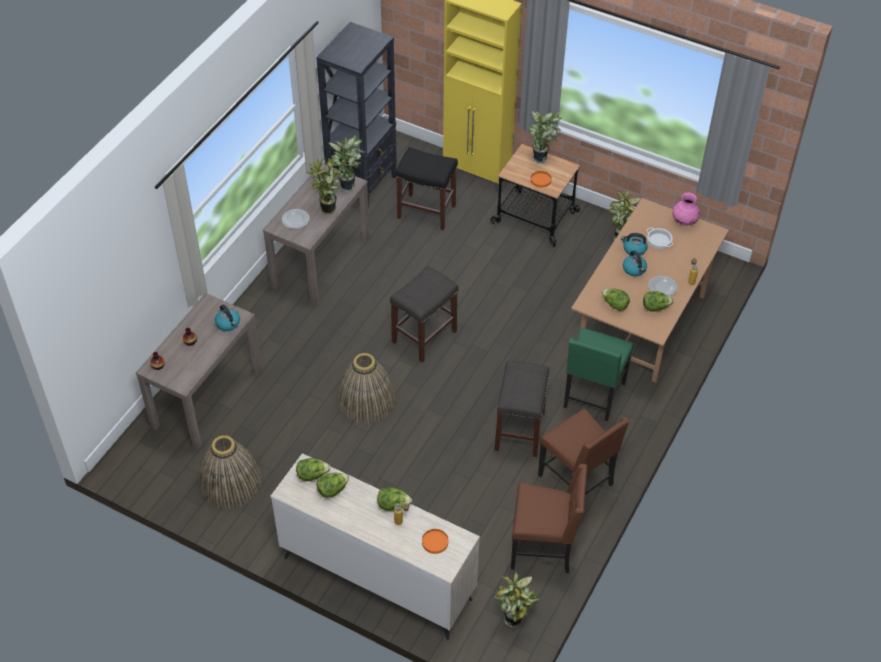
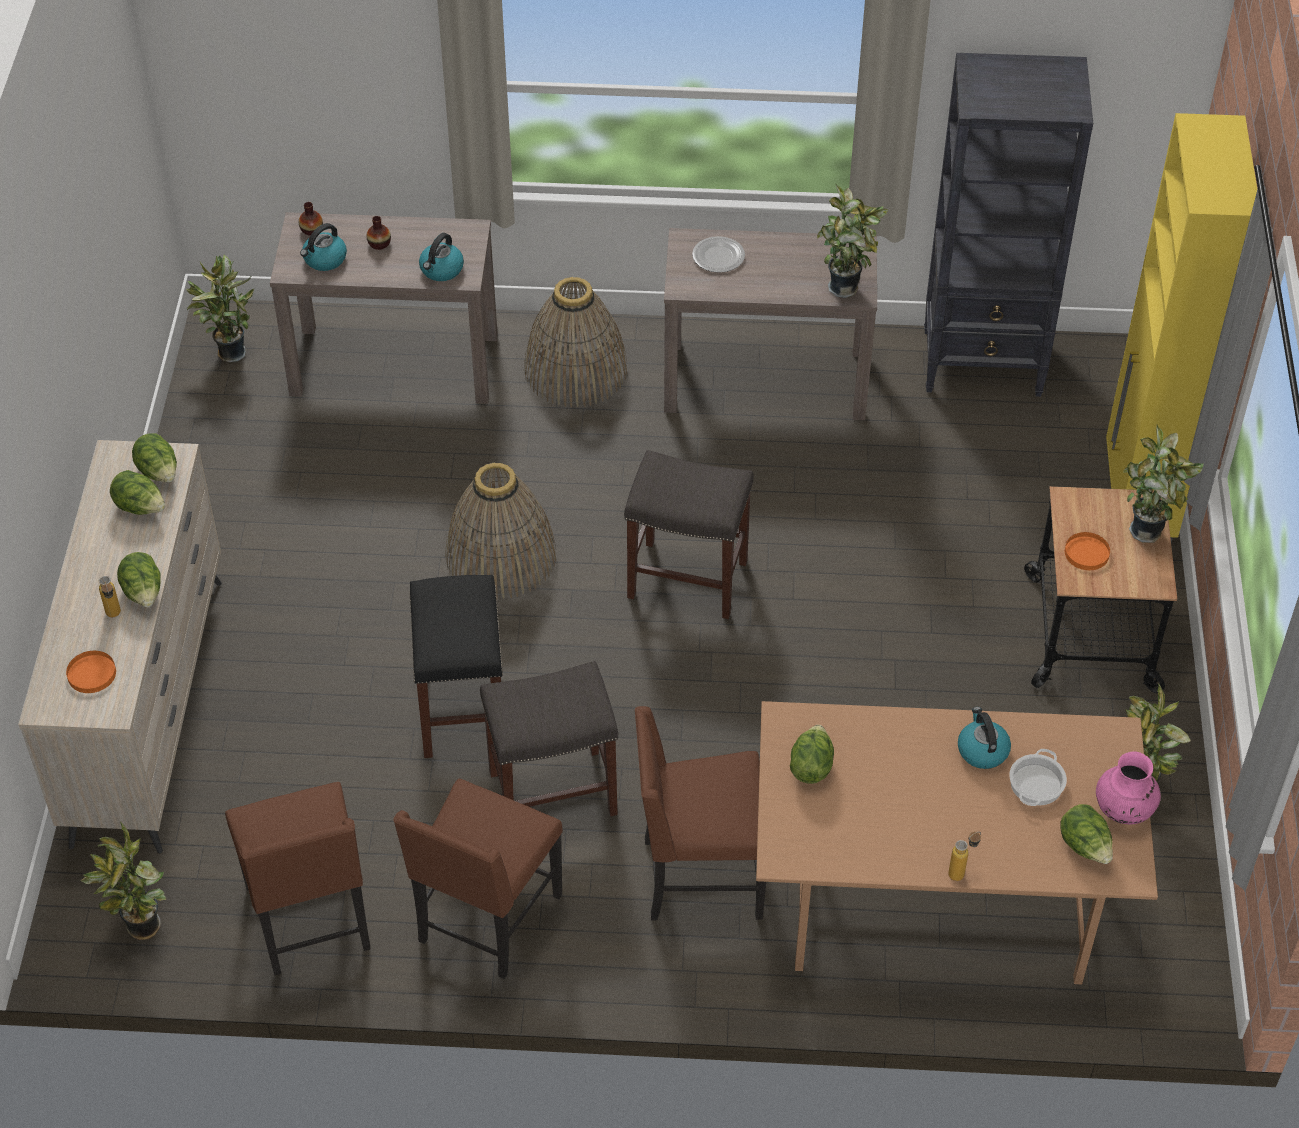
camera: 65 degrees right, 0 degrees up
basket [199,435,262,509] -> basket moved to [524,277,627,408]
potted plant [307,155,341,215] -> potted plant moved to [186,255,254,363]
black stool [395,147,458,230] -> black stool moved to [409,575,503,758]
green chair [563,328,634,421] -> brown chair [635,706,766,921]
kettle [623,250,647,276] -> kettle moved to [300,223,347,271]
lettuce [643,291,673,312] -> lettuce moved to [1060,804,1113,864]
plate [648,276,677,297] -> none

